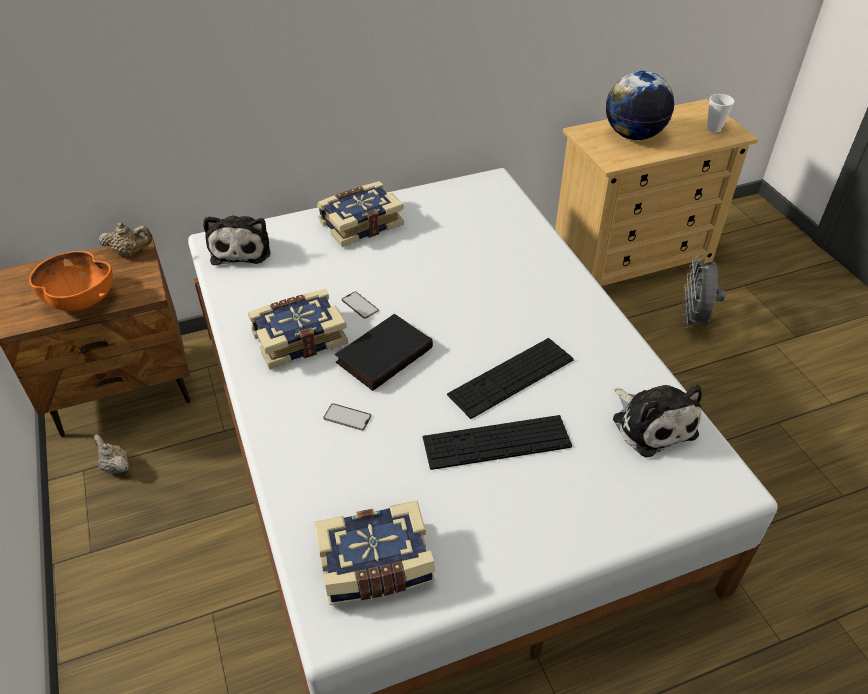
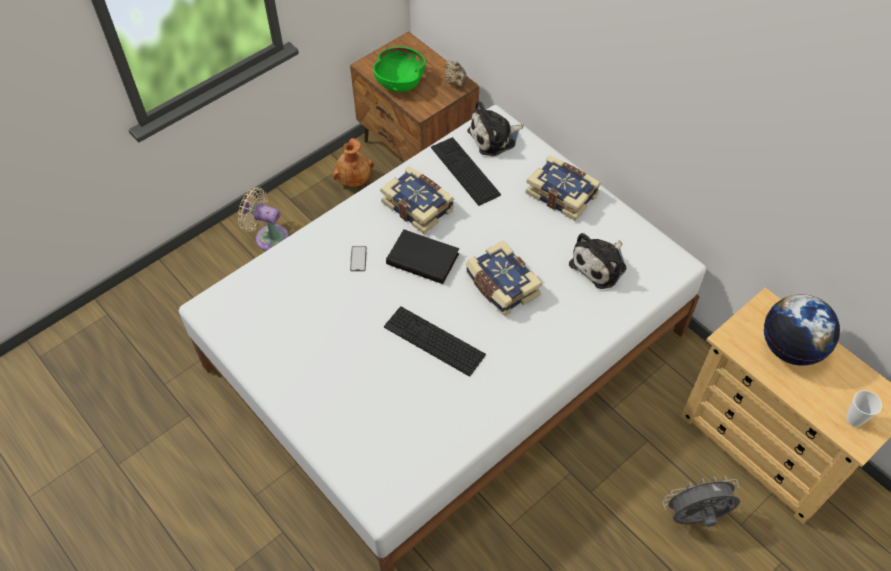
camera: 70 degrees right, 10 degrees up
orange bowl [29,251,113,311] -> green bowl [373,47,425,92]
beige teapot [93,434,129,474] -> brown vase [333,138,374,187]
book [315,501,435,605] -> book moved to [466,240,542,316]
phone [341,291,379,319] -> none
keyboard [423,415,572,470] -> keyboard moved to [431,137,501,206]
plush toy [613,385,702,458] -> plush toy moved to [569,233,627,289]
none -> beige fan [238,187,289,251]

